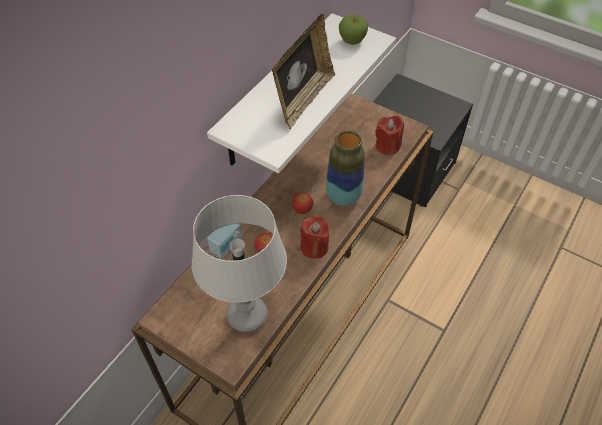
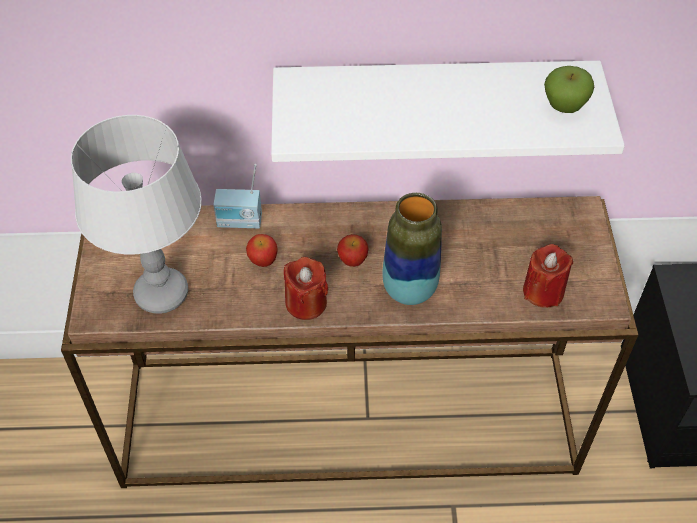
camera: 55 degrees right, 0 degrees up
picture frame [272,14,336,129] -> none

